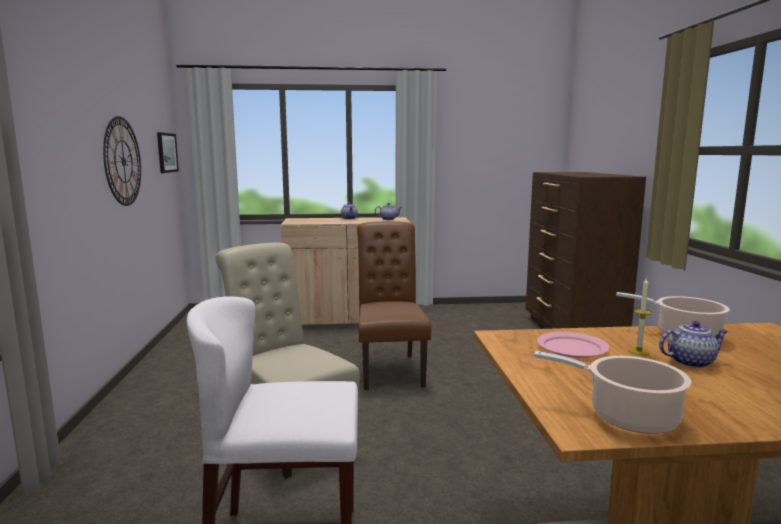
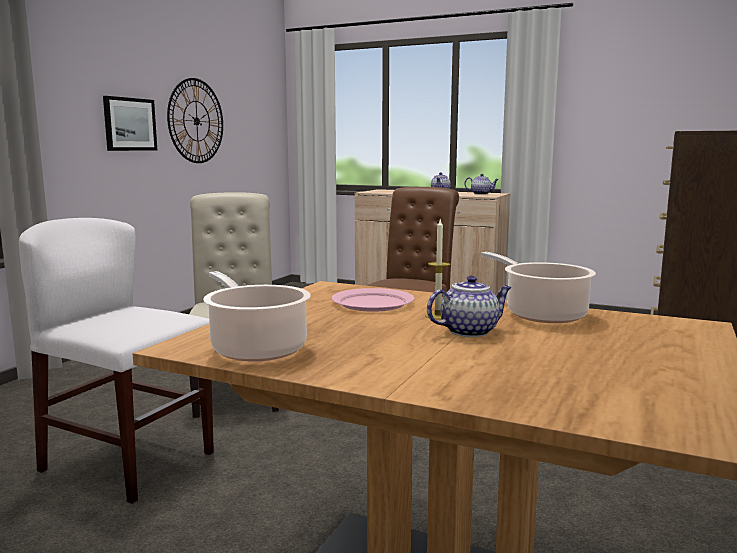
camera: 30 degrees right, 0 degrees up
picture [157,132,179,173] -> picture moved to [103,96,157,151]
teapot [659,321,728,368] -> teapot turned 45 degrees counterclockwise [427,275,512,337]

